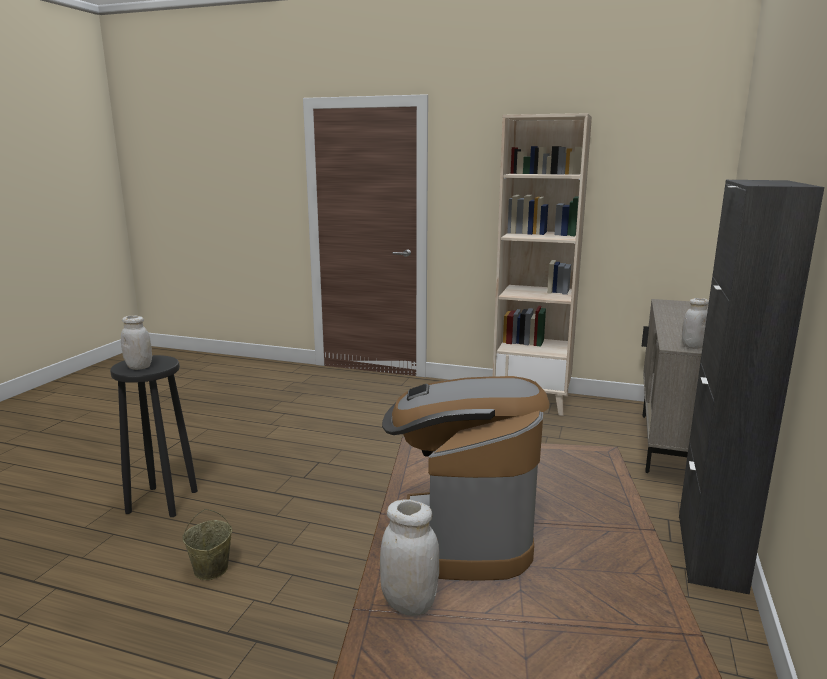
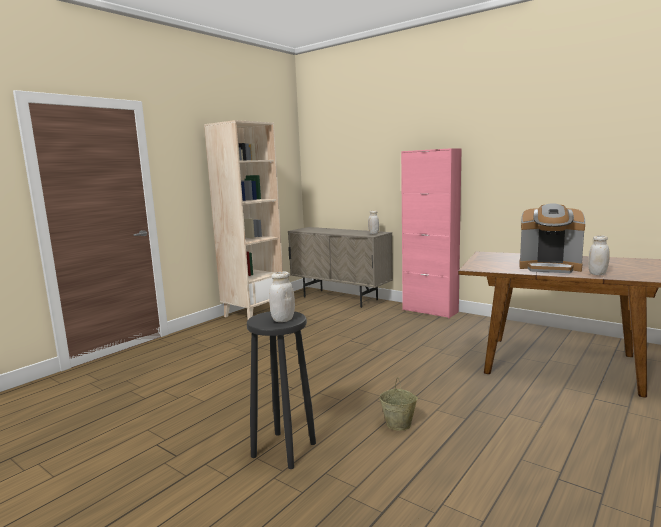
camera: 70 degrees left, 5 degrees down
black cabinet [679,180,824,594] -> pink cabinet [401,148,461,318]

